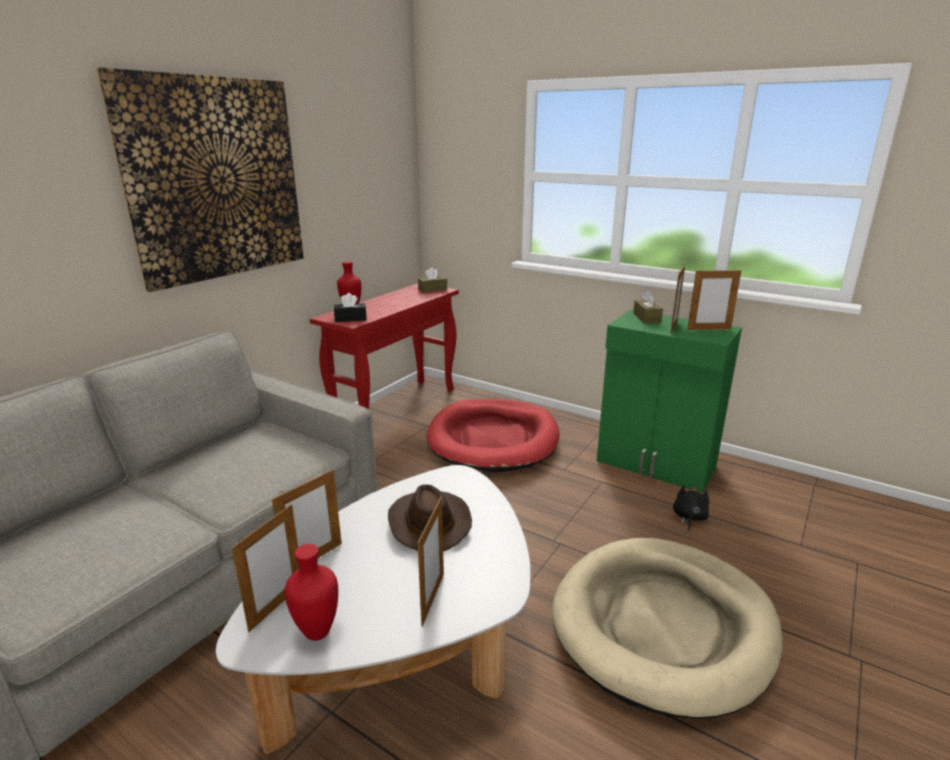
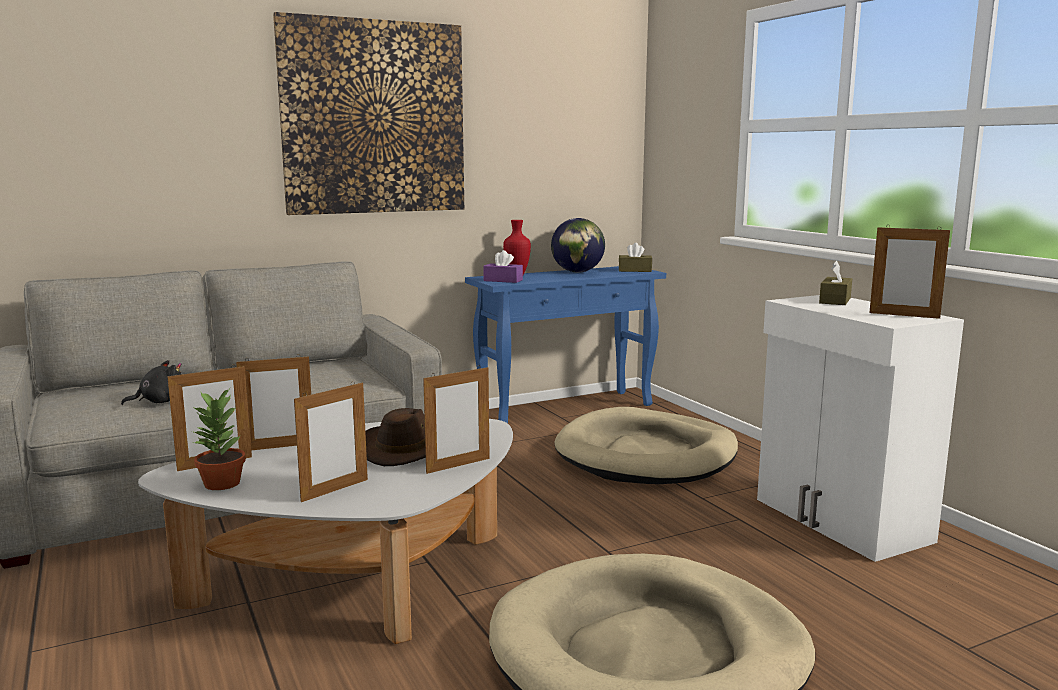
camera: 30 degrees right, 10 degrees down
red vase [285,544,338,641] -> potted plant [192,390,246,490]
red console table [310,284,459,409] -> blue console table [465,266,666,423]
black tissue box [334,293,367,322] -> purple tissue box [483,250,523,283]
red dog bed [427,399,560,472] -> beige dog bed [554,407,738,484]
green cabinet [597,310,742,493] -> white cabinet [757,295,964,562]
picture frame [670,265,685,334] -> picture frame moved to [423,365,490,474]
black plush toy [673,485,709,531] -> black plush toy moved to [121,360,182,405]
none -> globe [551,218,605,273]

